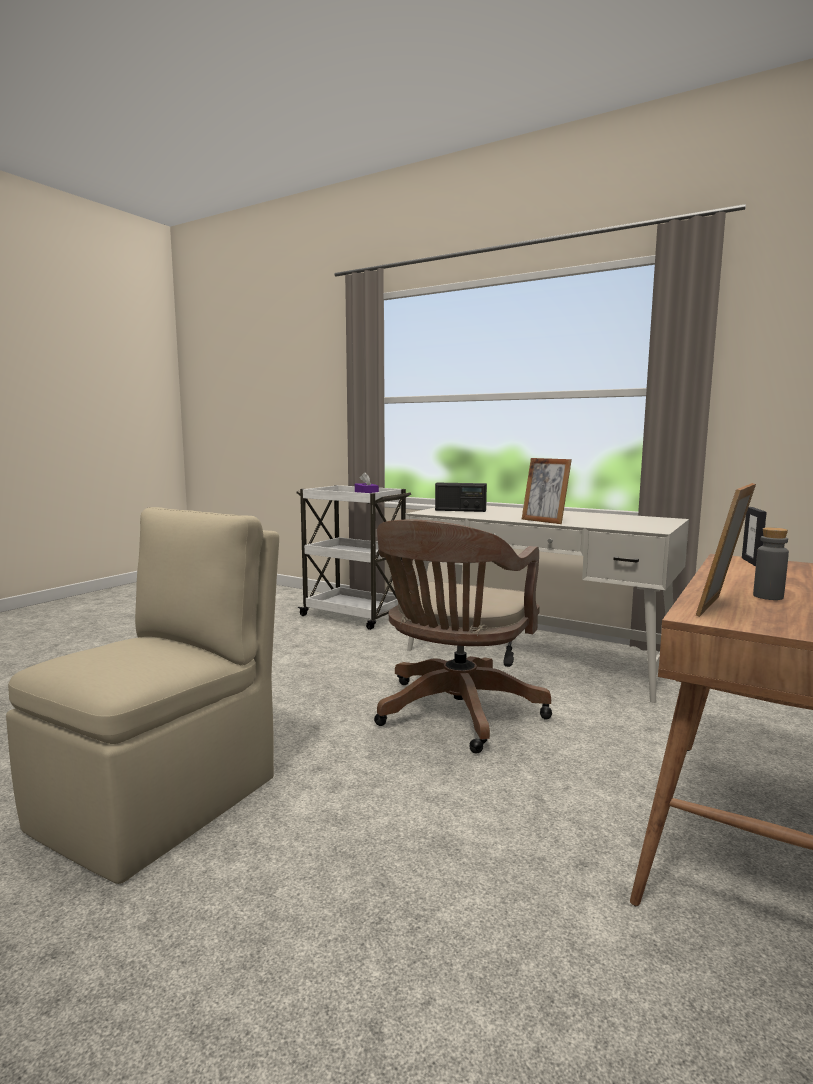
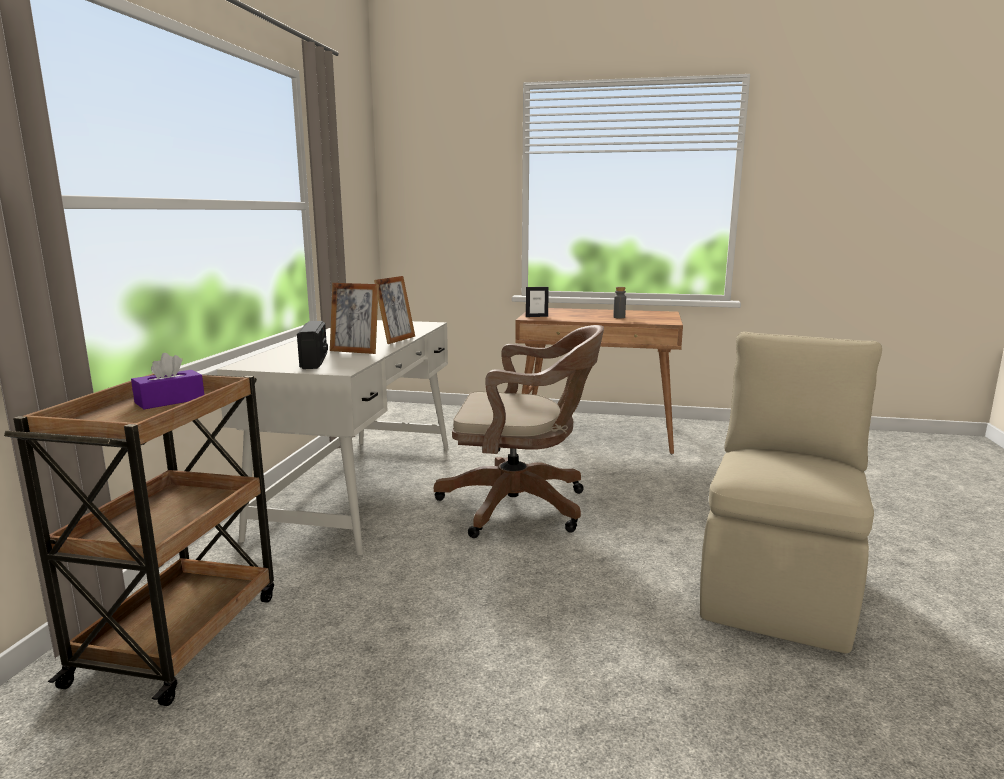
camera: 110 degrees left, 5 degrees up
beige chair [6,507,279,884] -> beige chair turned 105 degrees clockwise [700,332,882,653]
white cart [296,485,411,630] -> brown cart [4,373,274,706]
picture frame [696,483,756,617] -> picture frame moved to [330,283,379,354]

